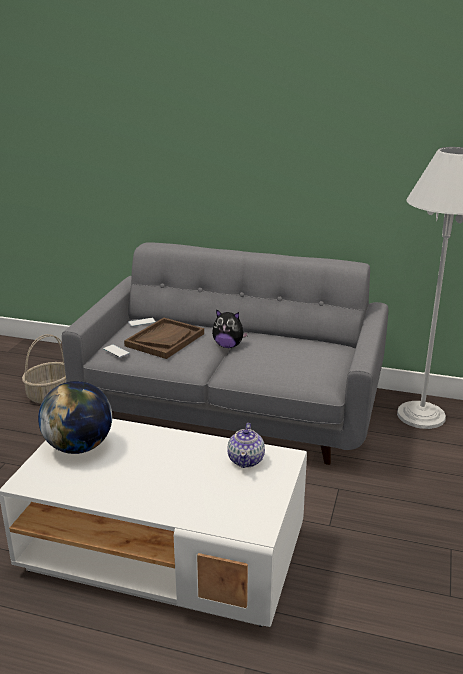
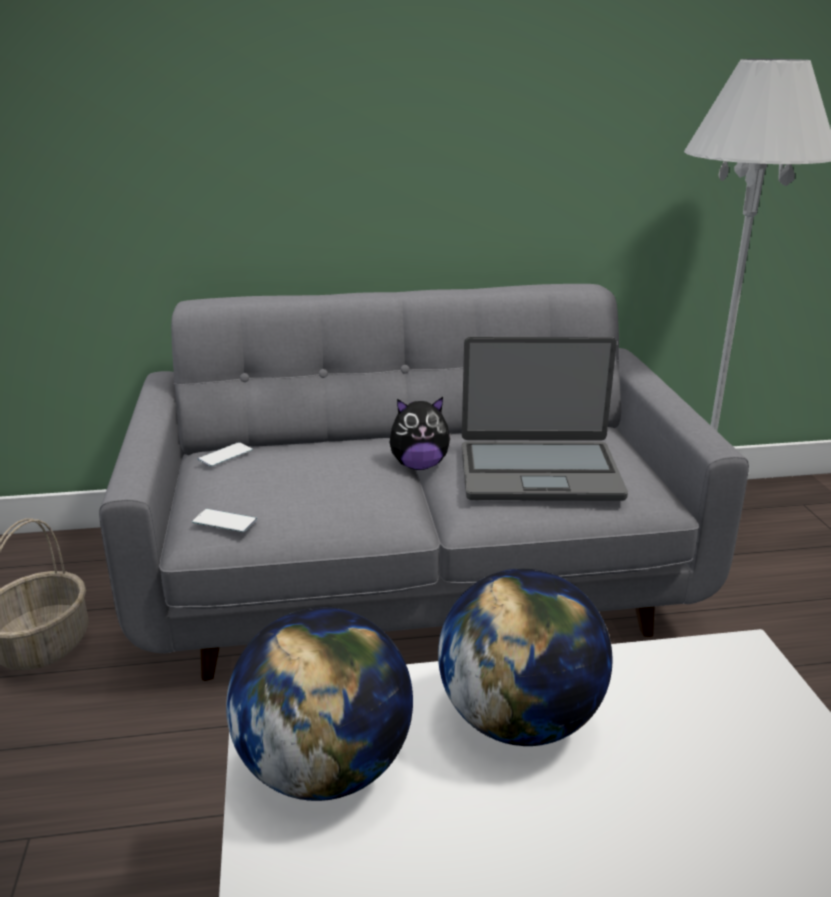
camera: 25 degrees left, 0 degrees up
brown tray [124,318,204,359] -> none
teapot [228,423,265,468] -> none
none -> globe [438,568,613,746]
none -> laptop [462,337,628,501]

